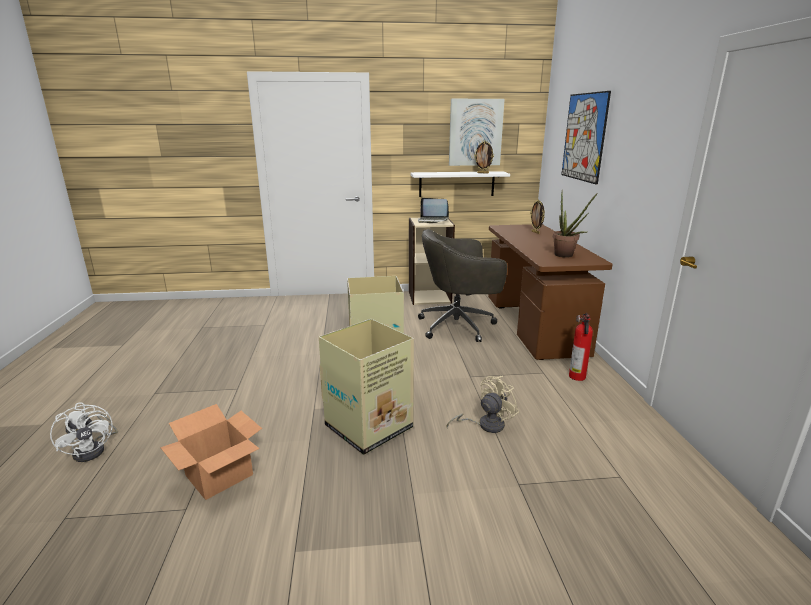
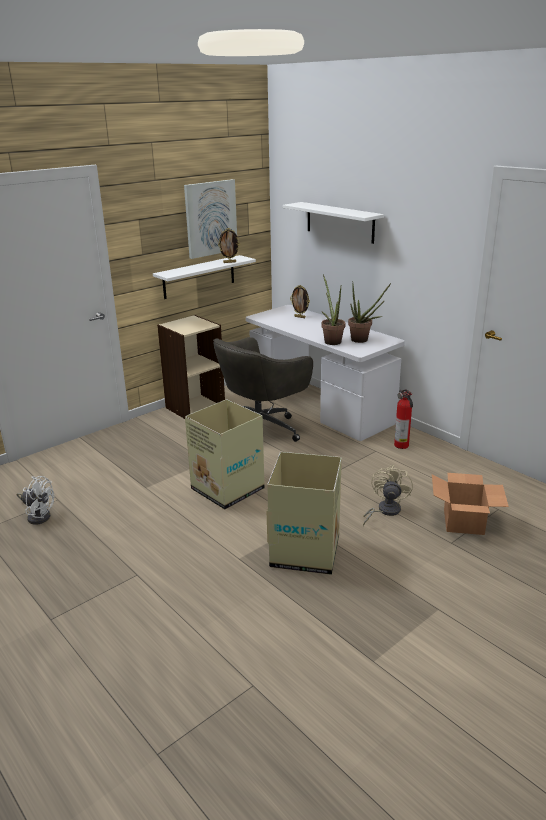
camera: 35 degrees left, 5 degrees up
white fan [50,402,118,462] -> white fan moved to [17,476,54,525]
cardboard box [160,404,262,500] -> cardboard box moved to [432,473,509,535]
laptop [418,198,449,223] -> none
brown desk [488,224,613,360] -> white desk [246,305,405,441]
picture [561,91,611,185] -> white shelf [282,202,384,244]
none -> potted plant [321,274,345,345]

